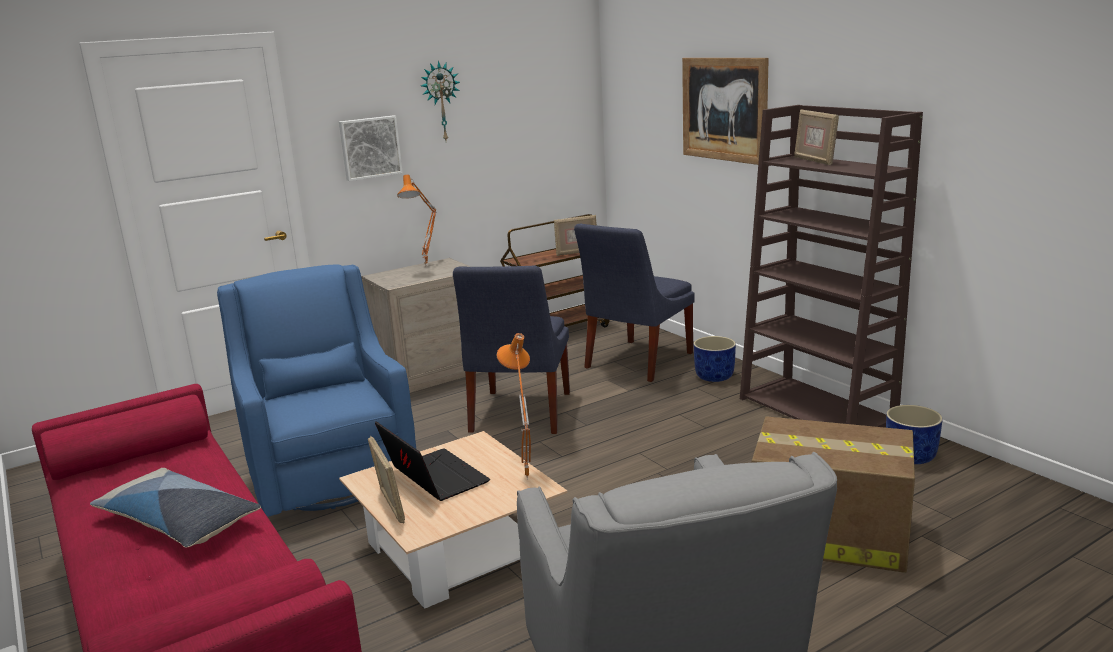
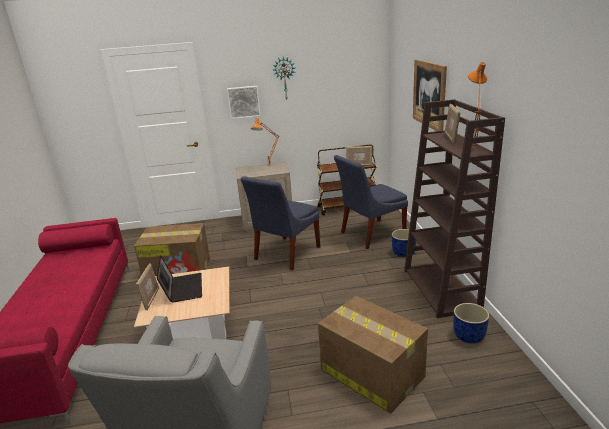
camera: 25 degrees right, 5 degrees up
pillow [90,468,261,548] -> none
blue armchair [217,265,416,517] -> cardboard box [134,223,210,276]
orange table lamp [497,333,531,480] -> orange table lamp moved to [468,62,487,146]

